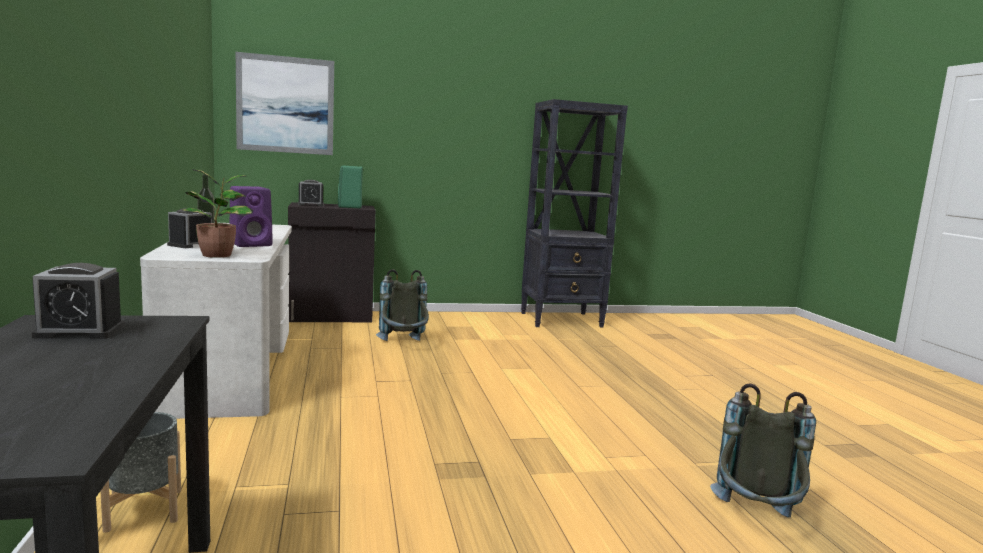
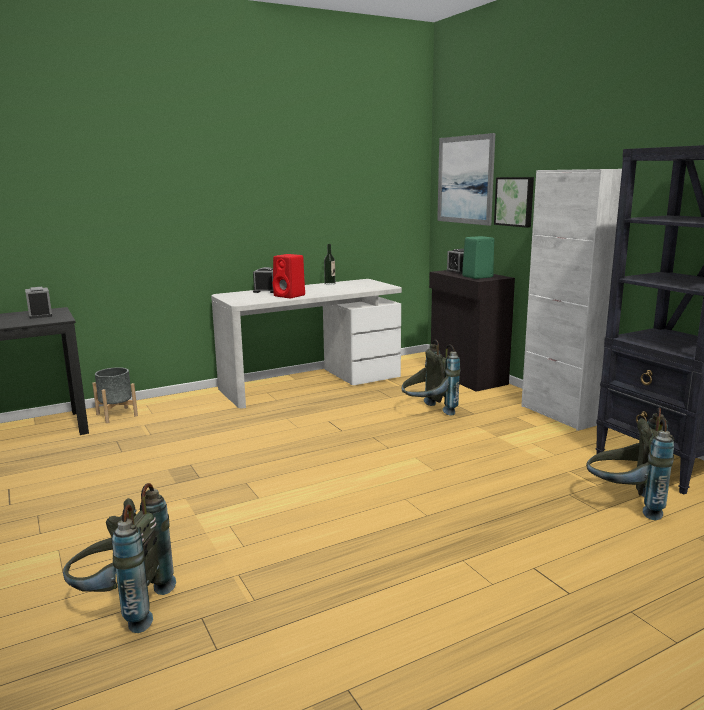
camera: 75 degrees right, 5 degrees up
potted plant [182,168,253,258] -> none
purple speaker [230,186,273,247] -> red speaker [273,254,305,298]
none -> picture [494,177,534,228]
none -> white cabinet [521,169,622,431]
none -> grey backpack [586,408,674,520]

